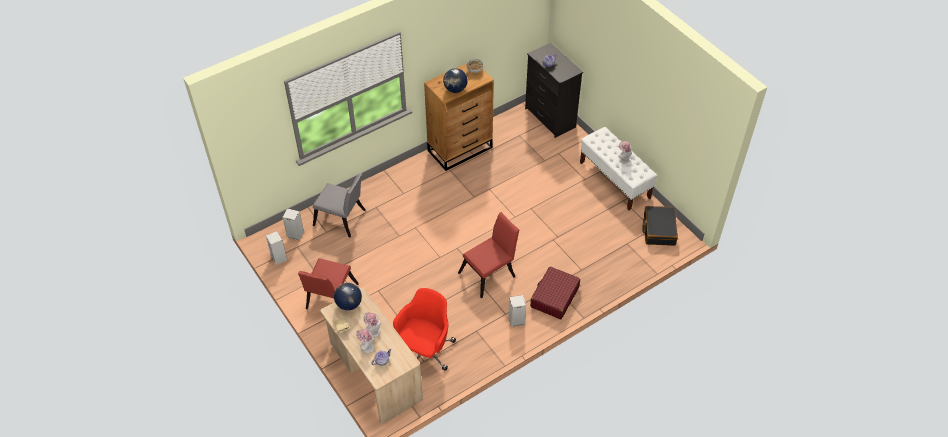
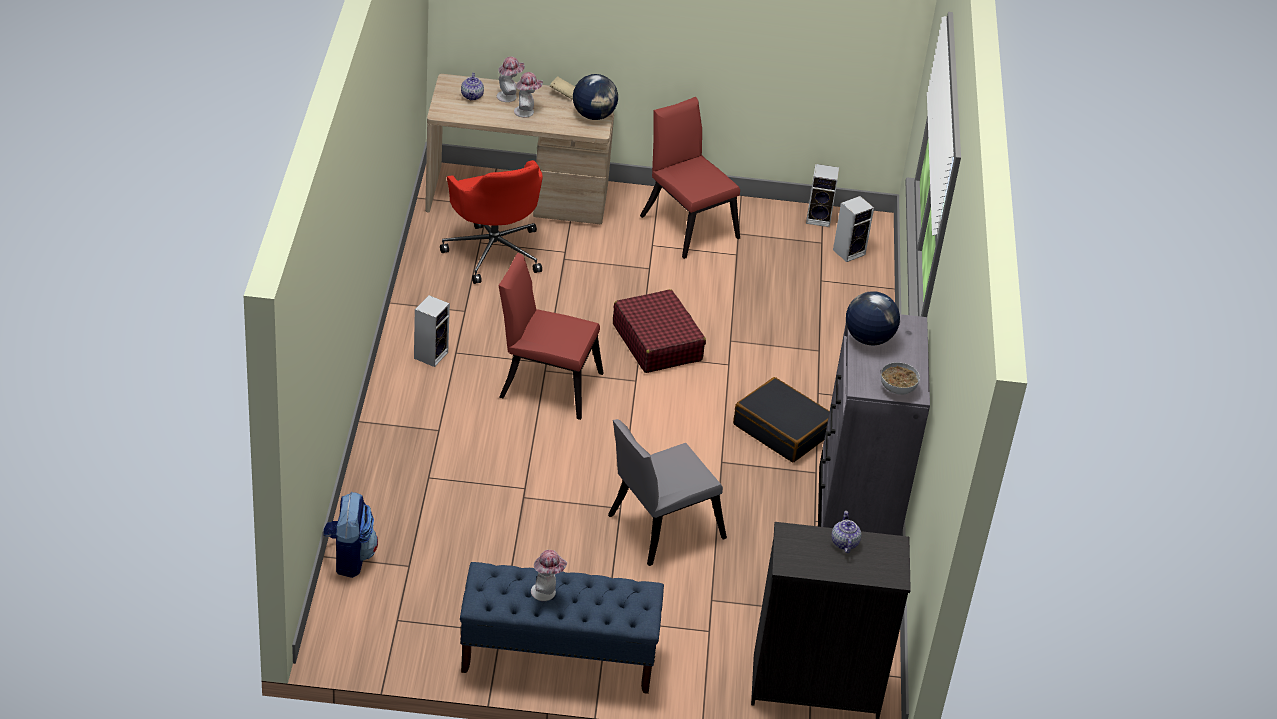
camera: 125 degrees right, 10 degrees down
grey chair [313,173,366,237] -> grey chair moved to [608,419,727,566]
brown dresser [424,63,494,171] -> grey dresser [818,314,930,536]
red chair [458,212,519,298] -> red chair turned 105 degrees clockwise [498,253,604,420]
red suitcase [530,266,580,320] -> red suitcase moved to [613,289,706,373]
white bench [580,127,658,211] -> blue bench [460,562,664,694]
black suitcase [642,206,678,246] -> black suitcase moved to [733,377,830,462]
none -> backpack [323,492,378,578]

